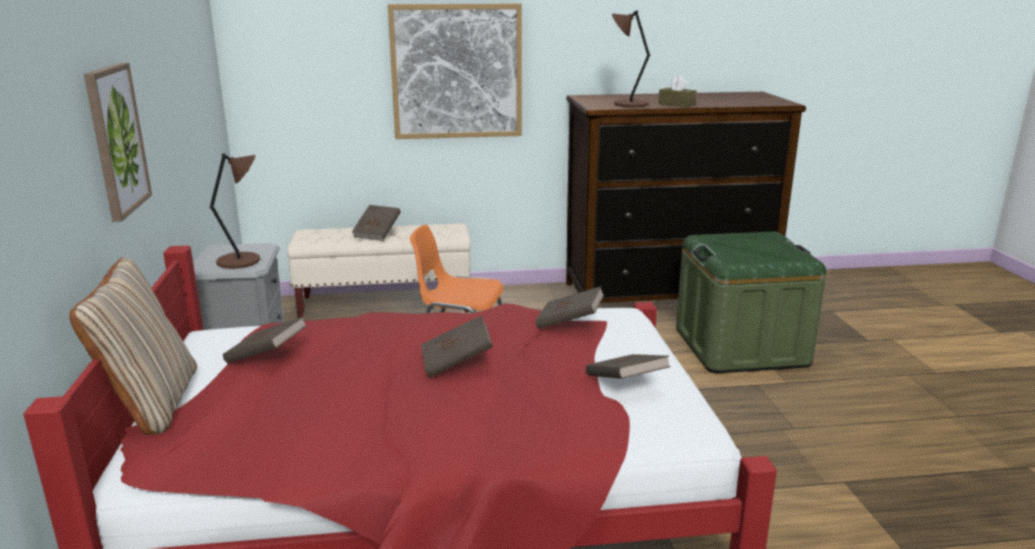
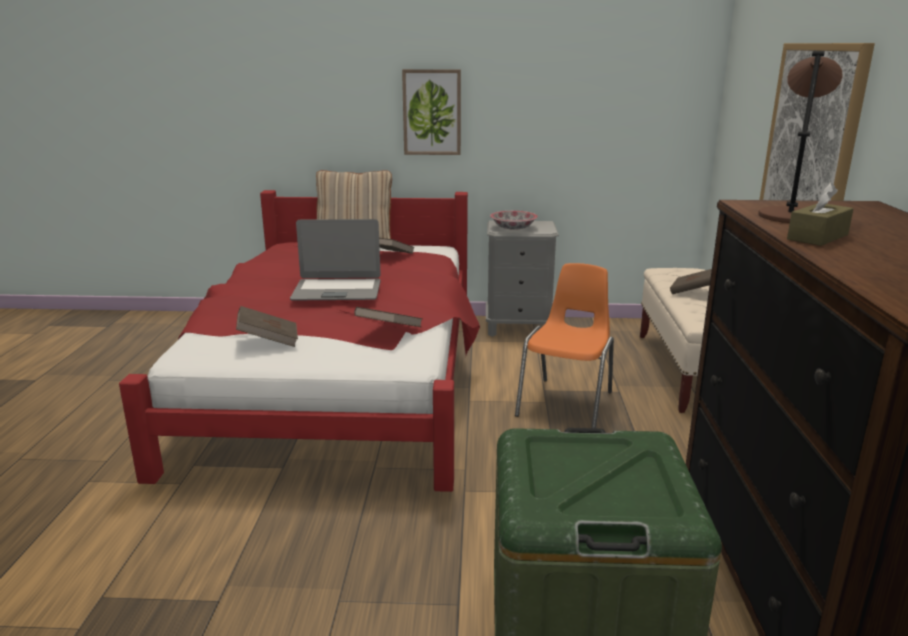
camera: 100 degrees right, 0 degrees up
brown table lamp [210,153,260,269] -> bowl [490,211,538,230]
brown book [421,316,493,377] -> laptop [290,219,381,300]

